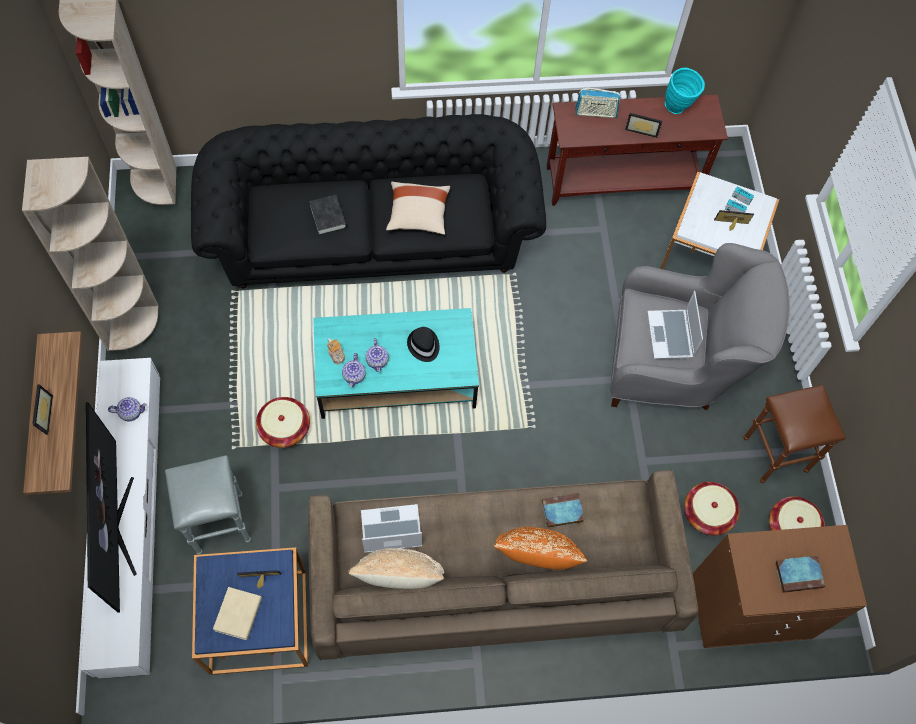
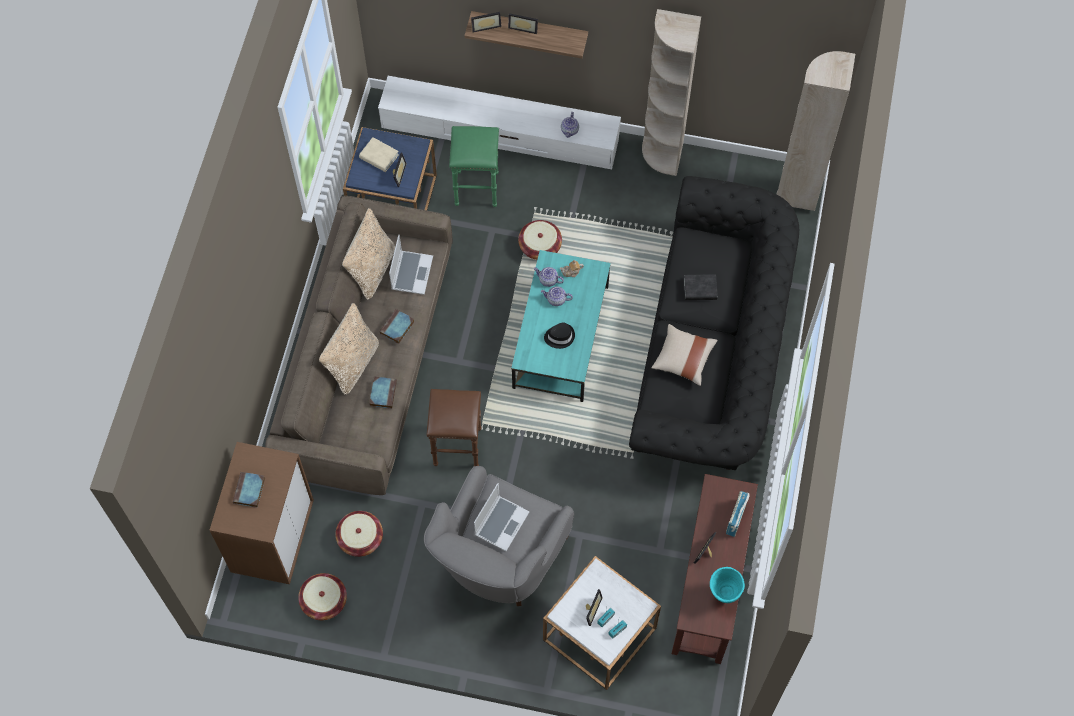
camera: 110 degrees right, 0 degrees up
television [86,402,137,613] -> none
grey stool [165,455,251,555] -> green stool [449,126,499,207]
orange pillow [494,527,588,570] -> beige pillow [319,303,379,394]
laptop [647,291,703,359] -> laptop turned 105 degrees clockwise [474,483,530,551]
brown stool [743,385,845,483] -> brown stool moved to [427,389,481,466]
none -> book [379,309,414,344]
none -> picture frame [471,12,501,33]

